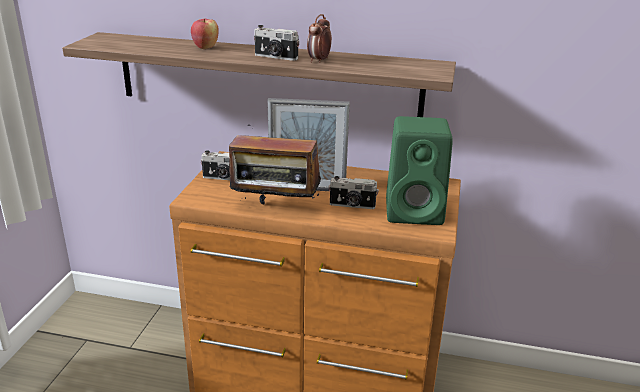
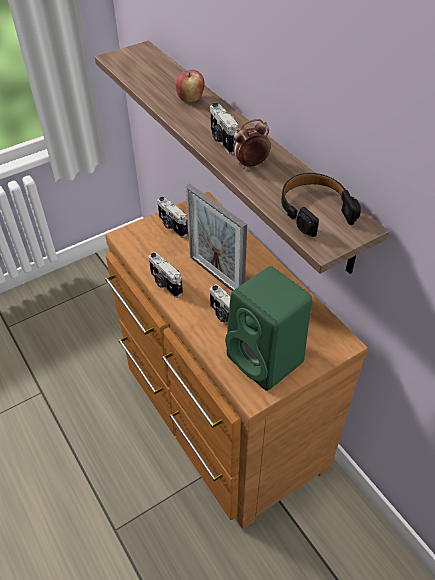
camera: 45 degrees right, 20 degrees up
radio [229,125,321,204] -> camera [149,252,183,298]
none -> black headphones [281,173,361,237]

